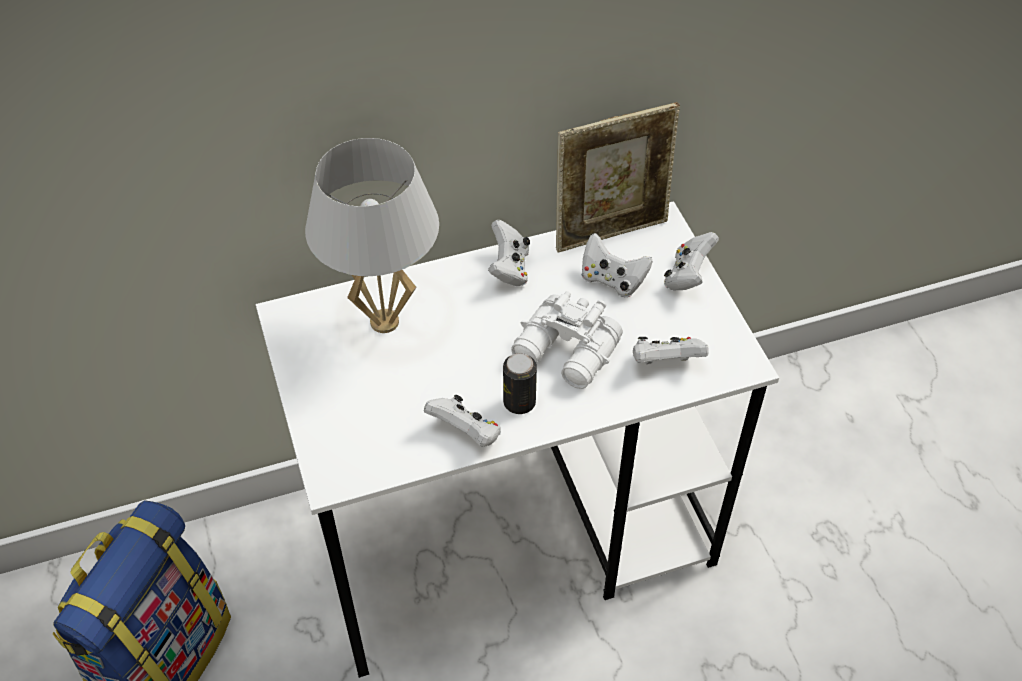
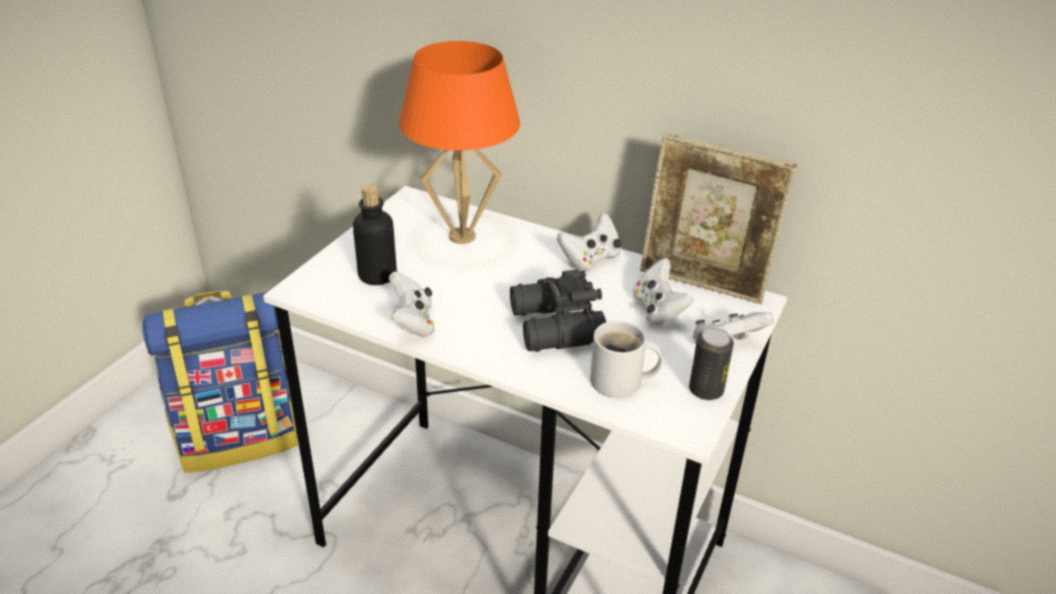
camera: 45 degrees right, 15 degrees down
white table lamp [305,138,439,333] -> orange table lamp [399,41,520,244]
can [503,353,537,414] -> can moved to [689,328,734,400]
white binoculars [511,291,623,389] -> black binoculars [510,269,606,352]
white game controller [633,337,709,364] -> white mug [590,321,663,398]
none -> bottle [353,185,397,285]

